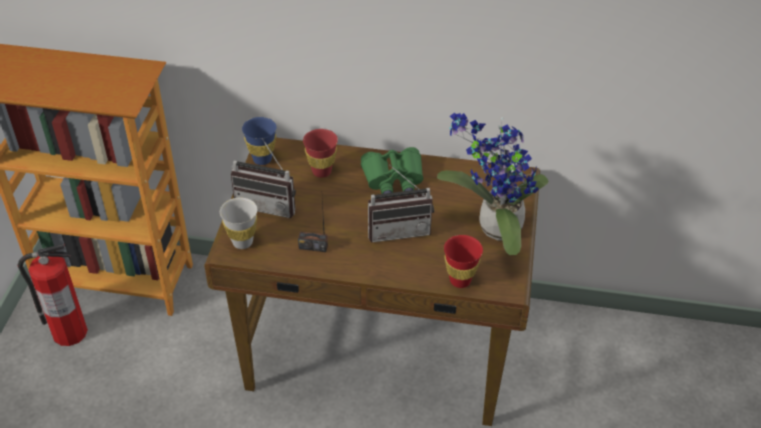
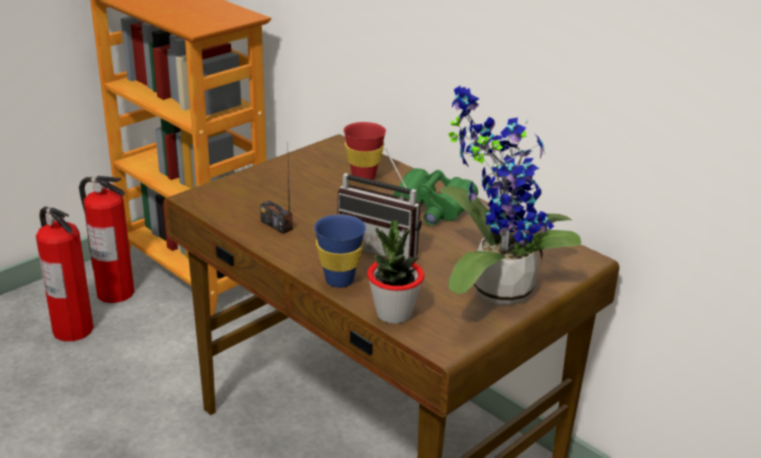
camera: 35 degrees right, 15 degrees down
white cup [220,198,257,249] -> none
radio [231,138,296,218] -> none
blue cup [242,117,277,165] -> blue cup moved to [314,215,366,288]
red cup [444,235,483,288] -> potted plant [367,220,424,324]
none -> fire extinguisher [36,207,93,341]

